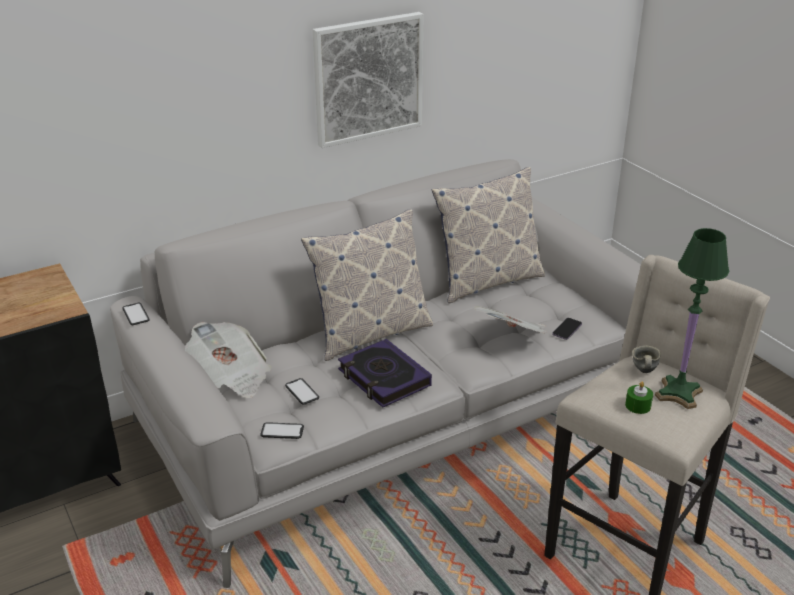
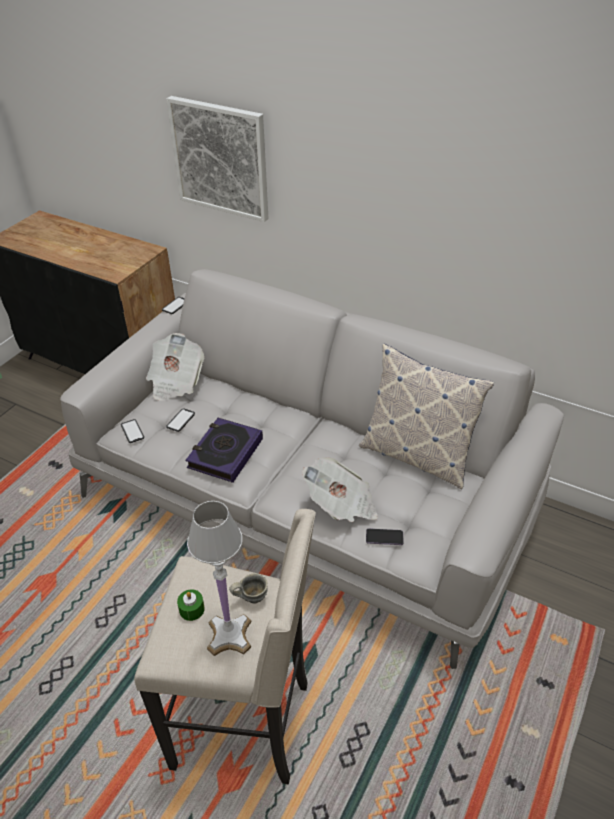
camera: 60 degrees right, 10 degrees up
pillow [301,209,433,361] -> none
picture [313,12,424,148] -> picture moved to [166,96,268,222]
green table lamp [655,228,729,409] -> white table lamp [187,501,251,656]

